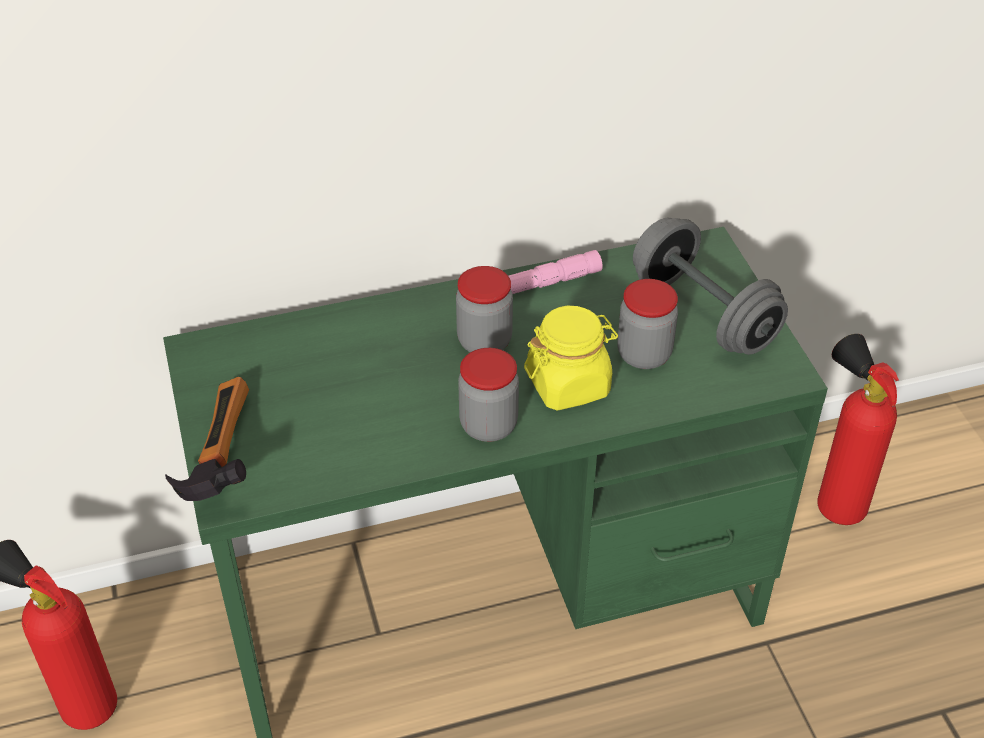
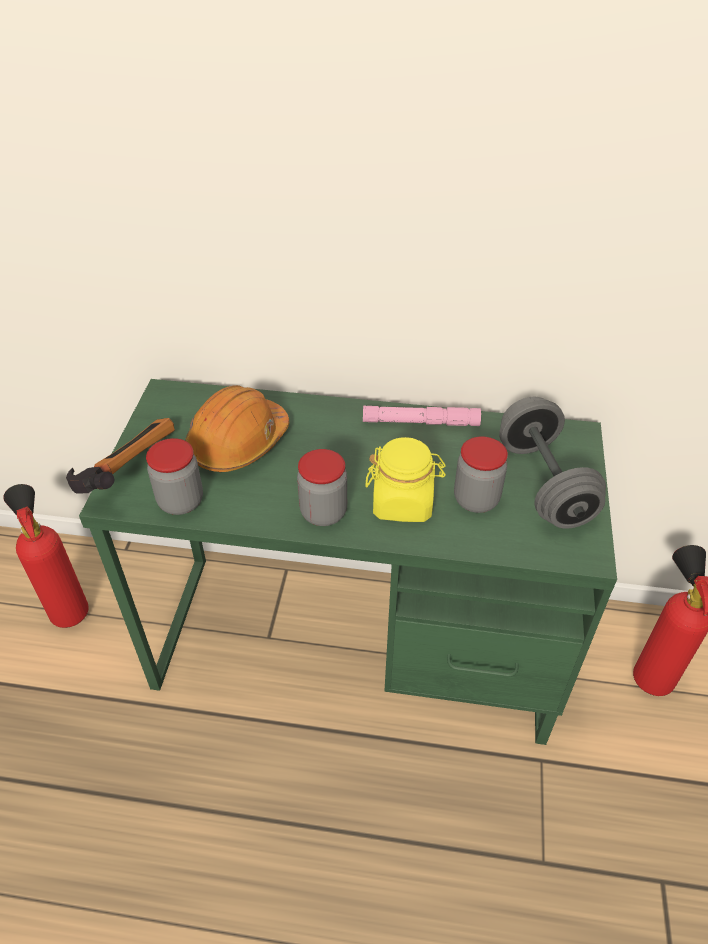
camera: 25 degrees right, 0 degrees up
jar [456,266,513,352] -> jar moved to [146,438,203,515]
none -> orange hard hat [185,385,289,473]

